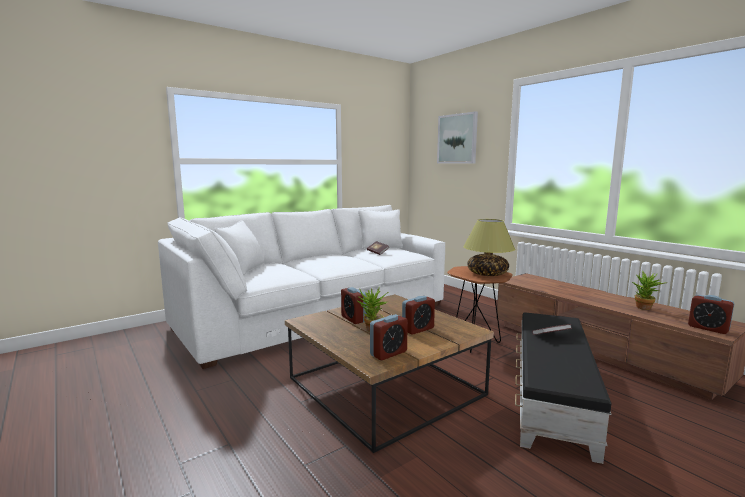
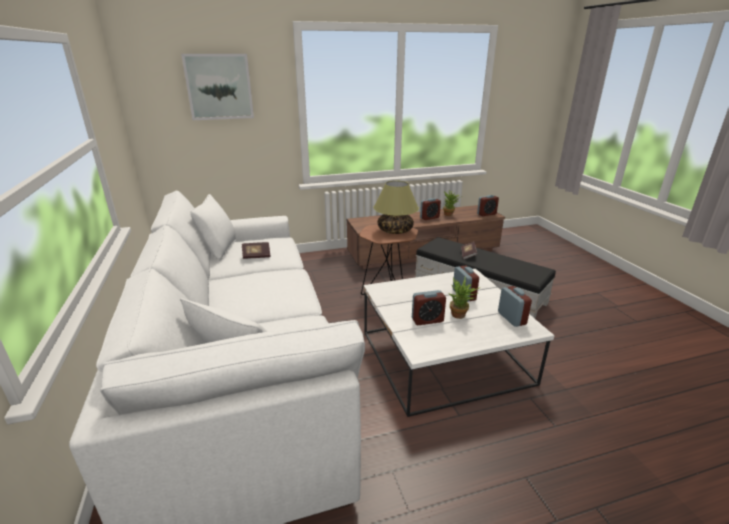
camera: 70 degrees left, 15 degrees up
brown coffee table [285,294,494,453] -> white coffee table [364,269,554,417]
none -> alarm clock [420,198,441,220]

